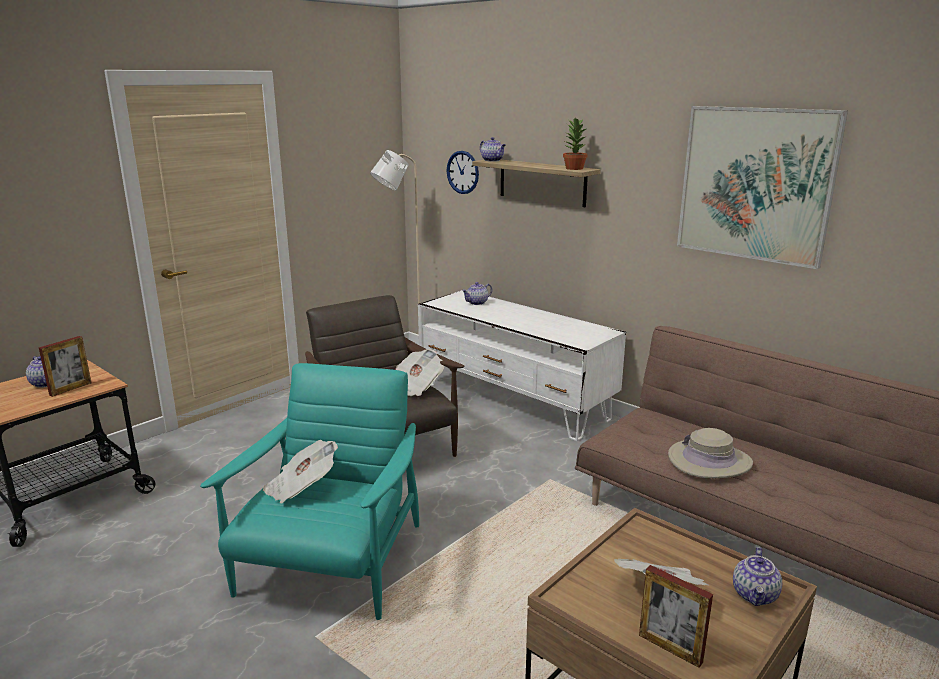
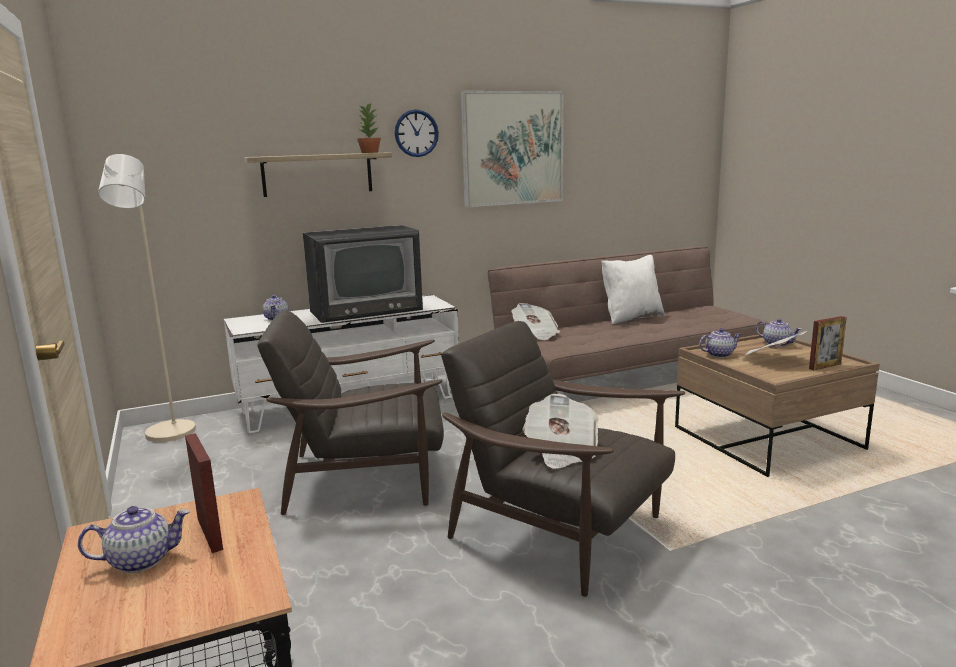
camera: 65 degrees left, 5 degrees down
turquoise armchair [200,363,419,620] -> brown armchair [441,321,685,597]
newspaper [396,349,444,396] -> newspaper moved to [511,303,560,341]
wall clock [447,151,479,194] -> wall clock moved to [395,109,439,157]
teapot [480,137,506,161] -> teapot moved to [699,328,741,358]
beige hat [668,428,753,478] -> none
none -> television [303,225,423,323]
none -> white pillow [601,255,665,325]

